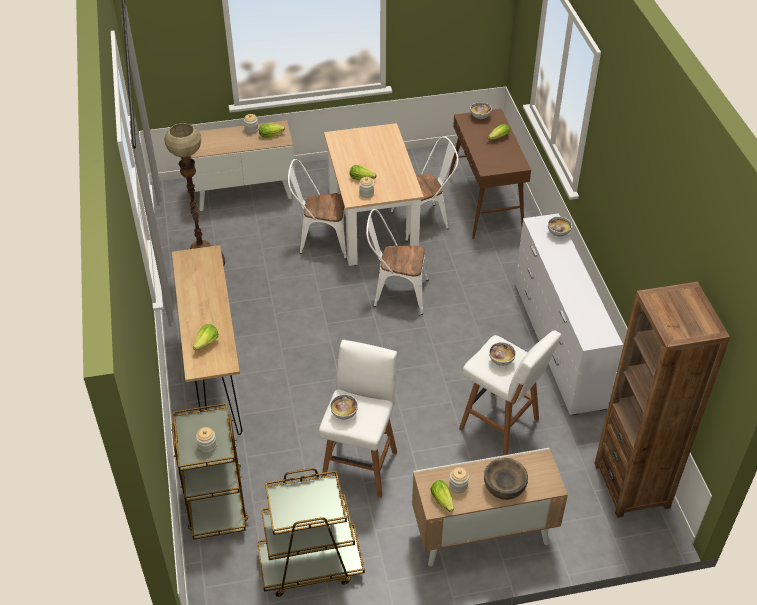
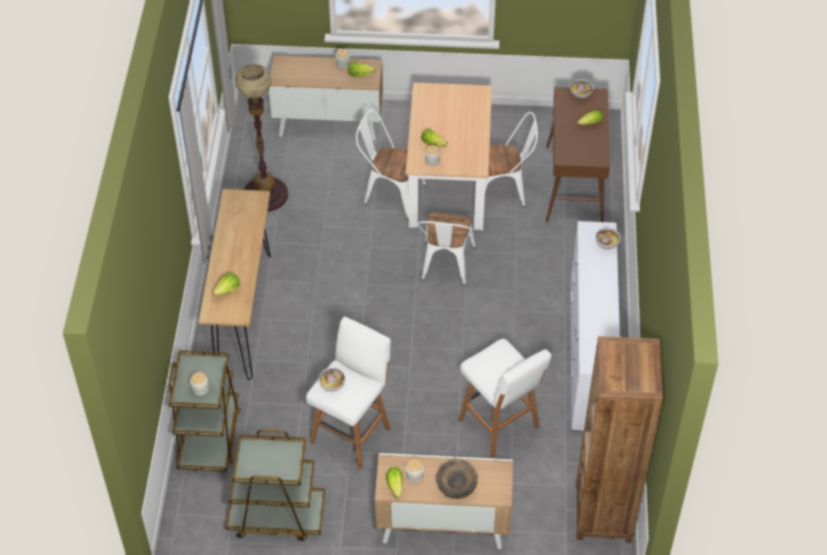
camera: 15 degrees right, 5 degrees up
white chair [366,209,429,315] -> white chair turned 105 degrees counterclockwise [417,212,476,285]
bowl [489,342,516,366] -> none

